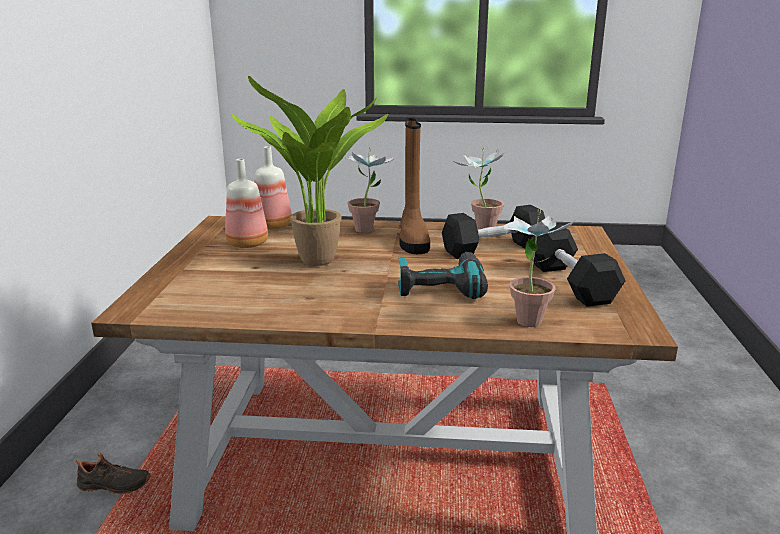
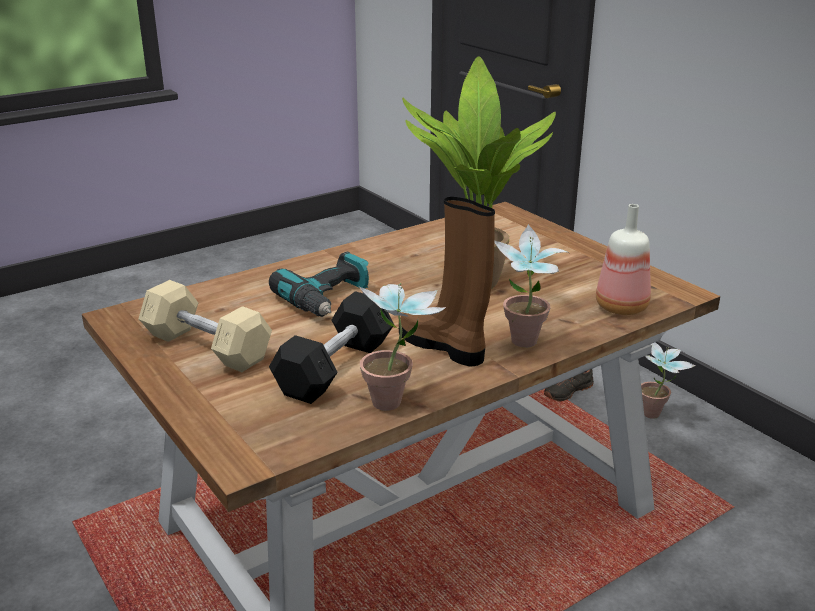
camera: 140 degrees right, 5 degrees up
bottle [225,159,268,248] -> none
potted plant [500,209,574,327] -> potted plant moved to [641,342,696,419]
black dumbbell [532,225,625,307] -> beige dumbbell [138,280,272,372]

